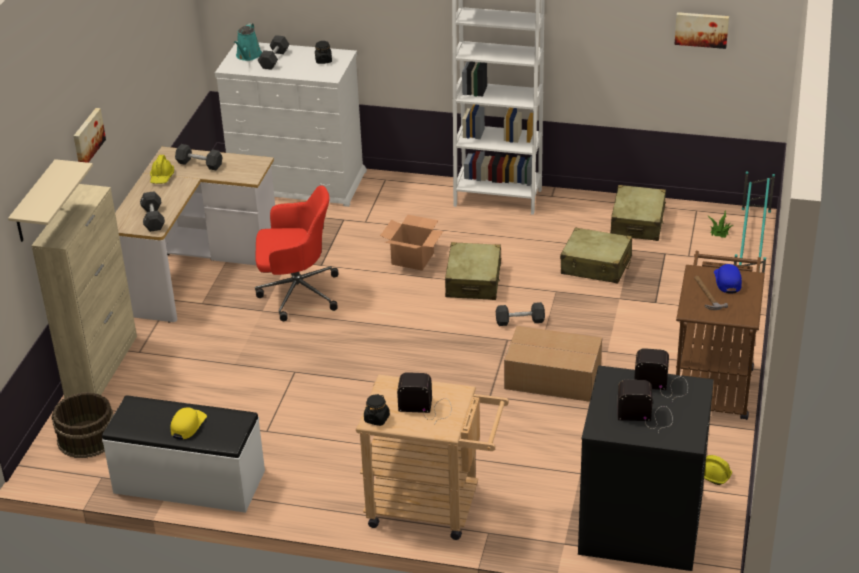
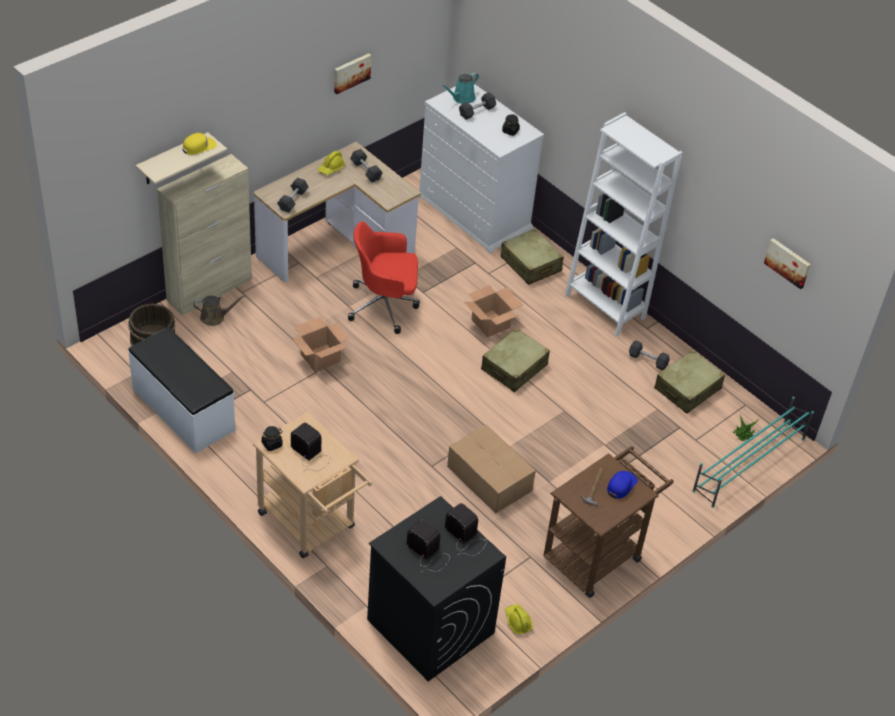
camera: 30 degrees right, 10 degrees up
picture [74,108,106,163] -> picture moved to [334,53,371,94]
yellow cap [170,407,207,440] -> yellow cap moved to [183,133,217,155]
red office chair [255,185,338,321] -> red office chair turned 150 degrees clockwise [348,221,420,334]
black dumbbell [496,302,545,326] -> black dumbbell moved to [629,340,670,370]
beige suitcase [560,228,632,283] -> beige suitcase moved to [501,229,564,285]
none -> brown watering can [193,295,246,326]
none -> cardboard box [292,317,349,372]

